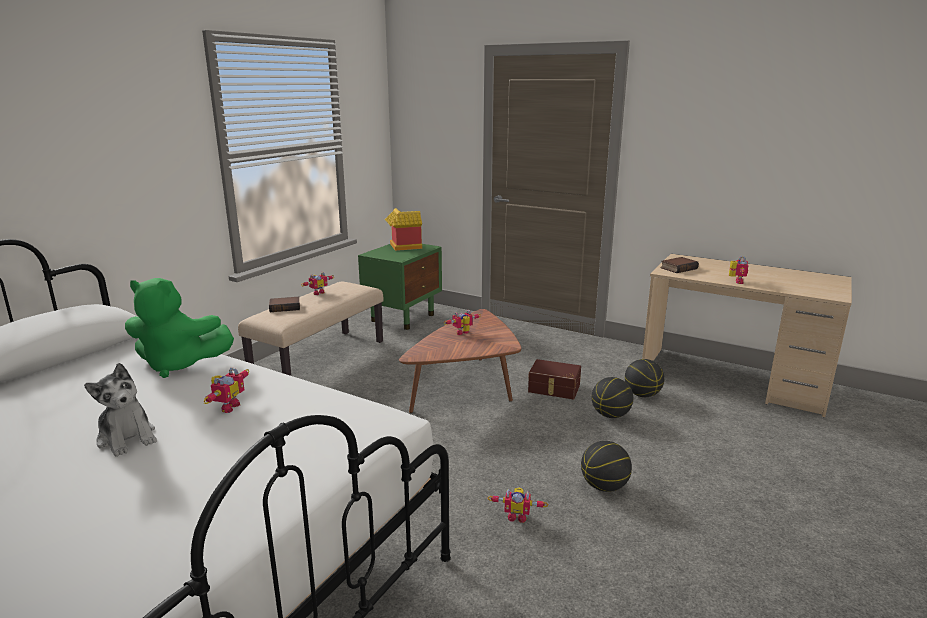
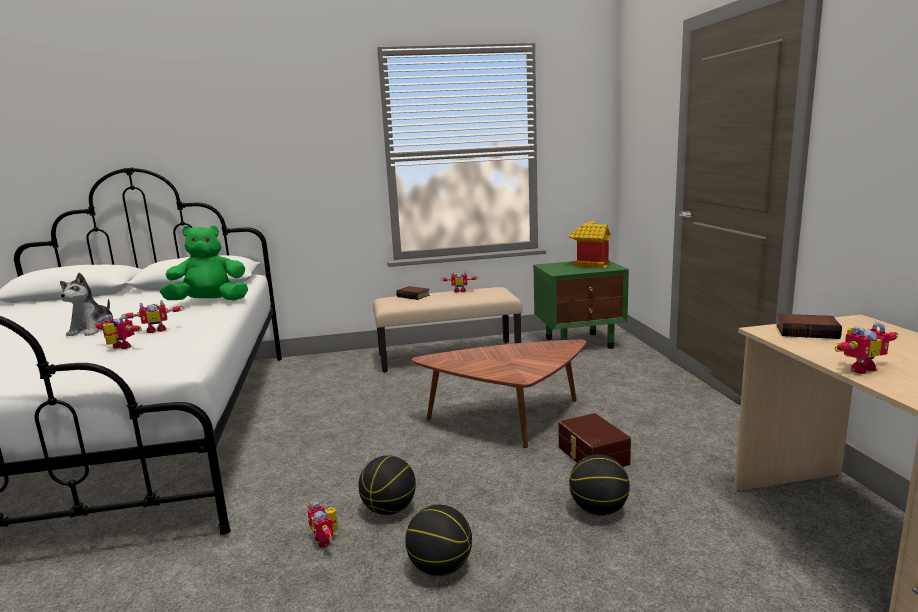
camera: 50 degrees right, 5 degrees down
green plush toy [125,278,234,378] -> green plush toy turned 105 degrees clockwise [160,225,248,301]
toy robot [443,310,481,335] -> toy robot moved to [94,314,142,349]
basketball [625,359,664,397] -> basketball moved to [358,455,416,515]

